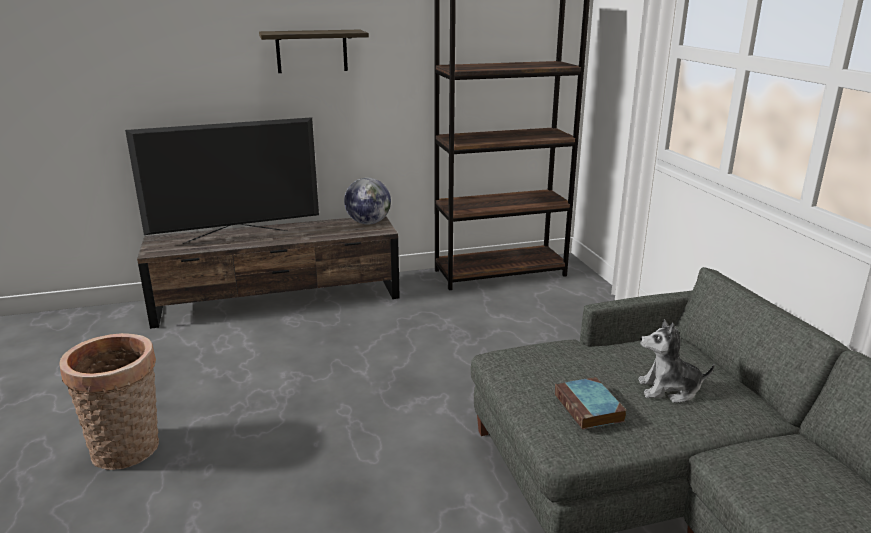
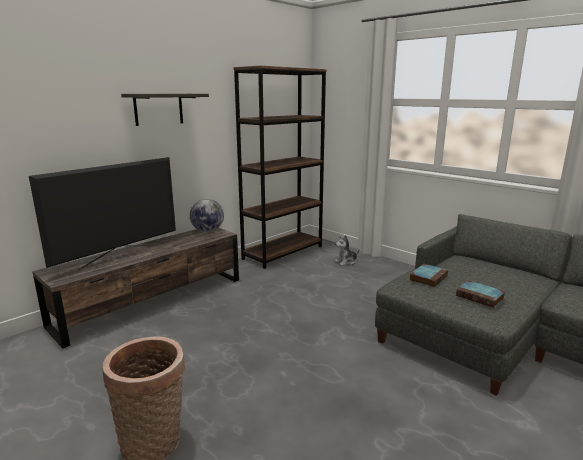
camera: 30 degrees left, 5 degrees down
plush toy [638,319,715,403] -> plush toy moved to [334,235,360,266]
none -> book [409,264,448,287]

